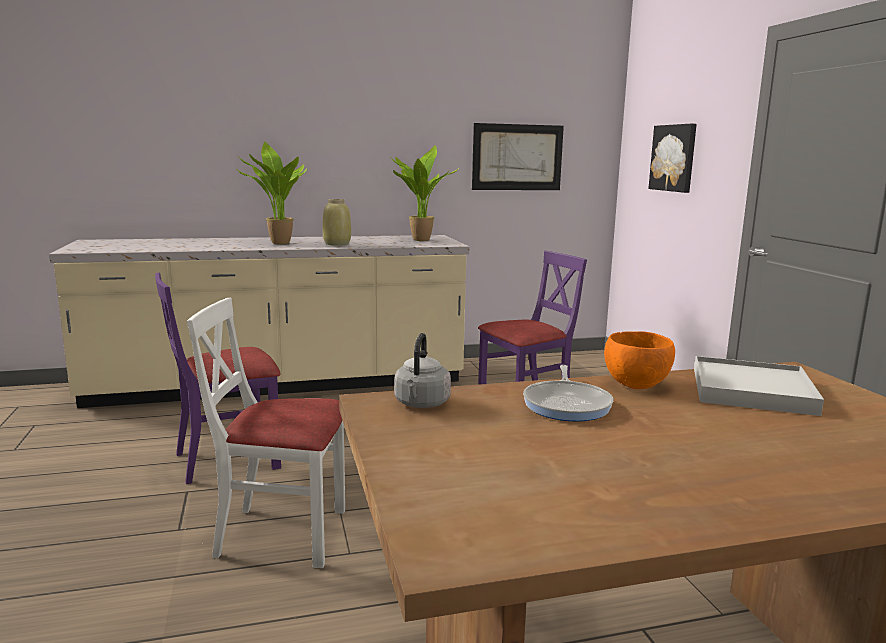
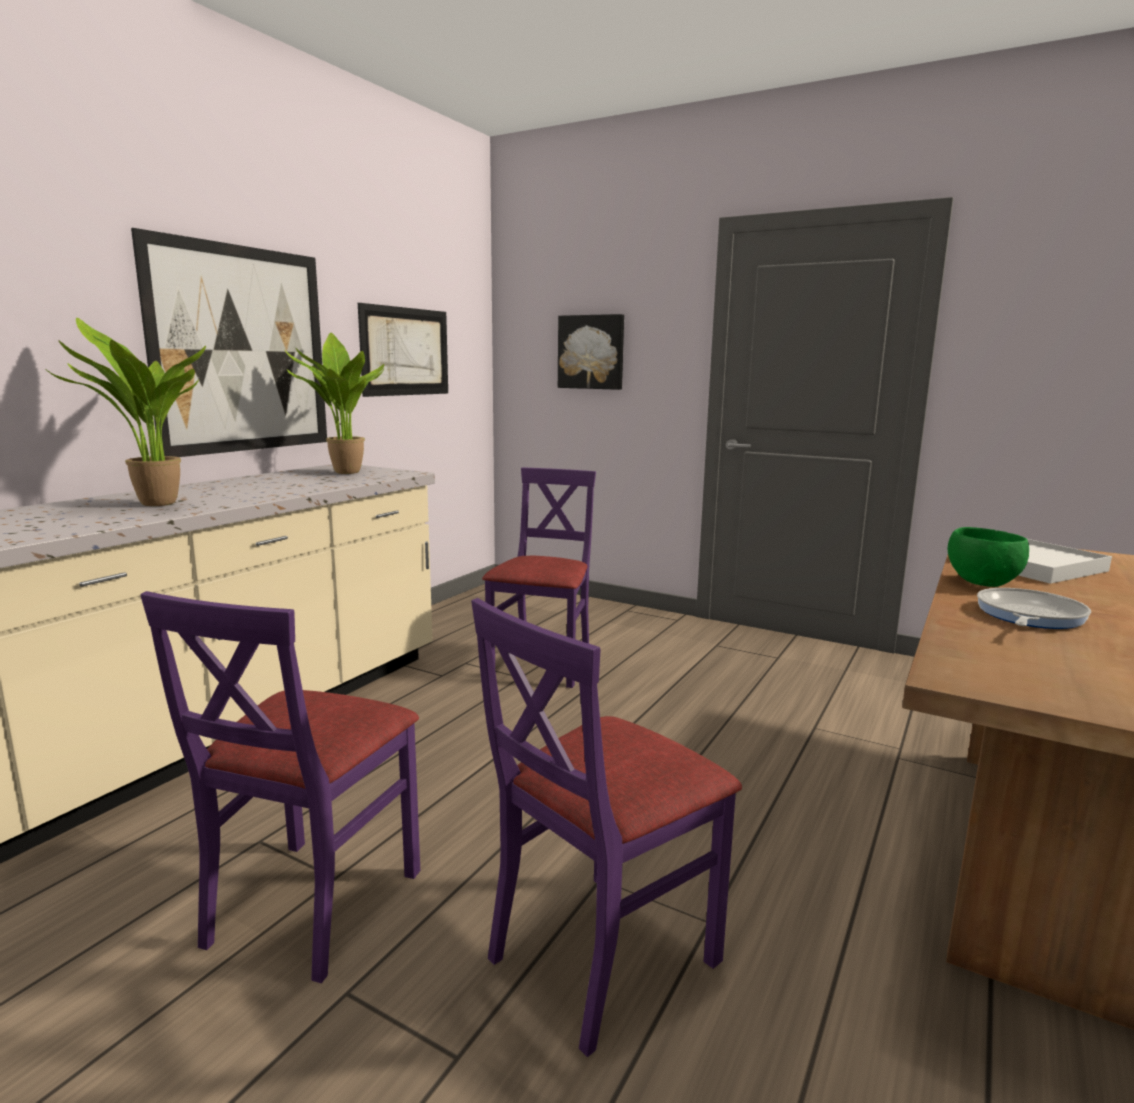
camera: 45 degrees left, 0 degrees up
white chair [187,298,345,568] -> purple chair [471,598,742,1057]
beige vase [323,199,351,246] -> none
grey kettle [394,333,451,408] -> none
frying pan [523,365,613,421] -> frying pan turned 105 degrees counterclockwise [977,588,1091,629]
orange bowl [604,331,675,389] -> green bowl [948,527,1029,587]
none -> picture [131,228,327,457]

